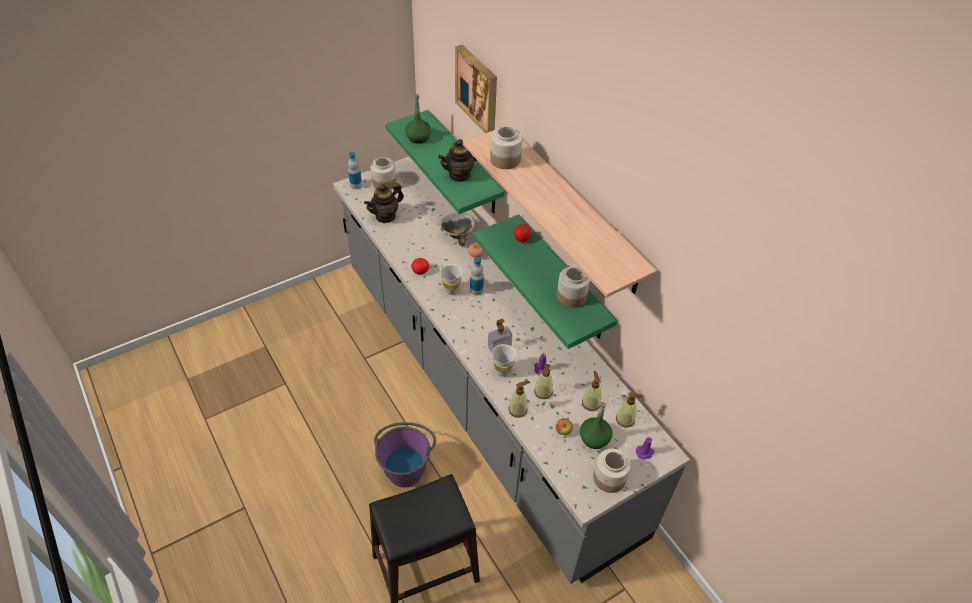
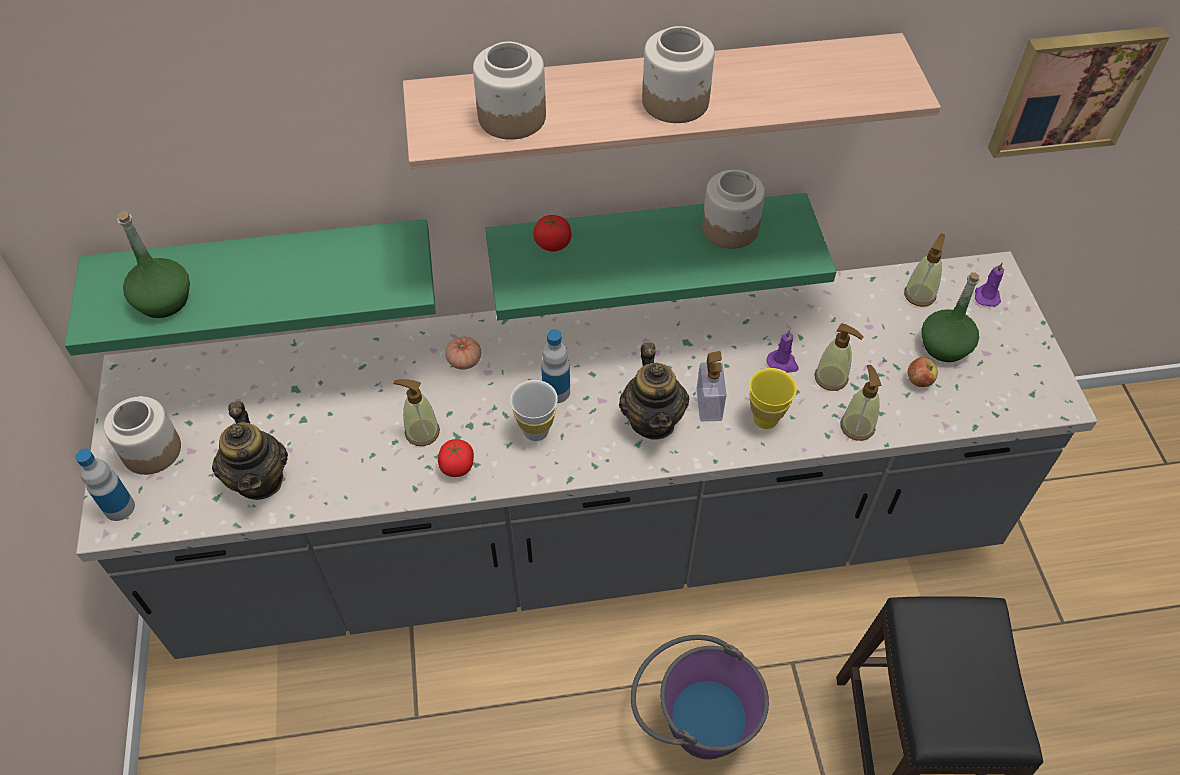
camera: 65 degrees left, 5 degrees up
teapot [438,139,478,182] -> teapot moved to [619,343,689,440]
bowl [439,212,475,246] -> none
picture [455,45,497,133] -> picture moved to [988,26,1169,158]
white cup [492,344,516,376] -> yellow cup [749,368,797,429]
soap dispenser [582,371,601,411] -> soap dispenser moved to [393,379,440,446]
jar [593,448,631,493] -> jar moved to [642,26,715,123]

